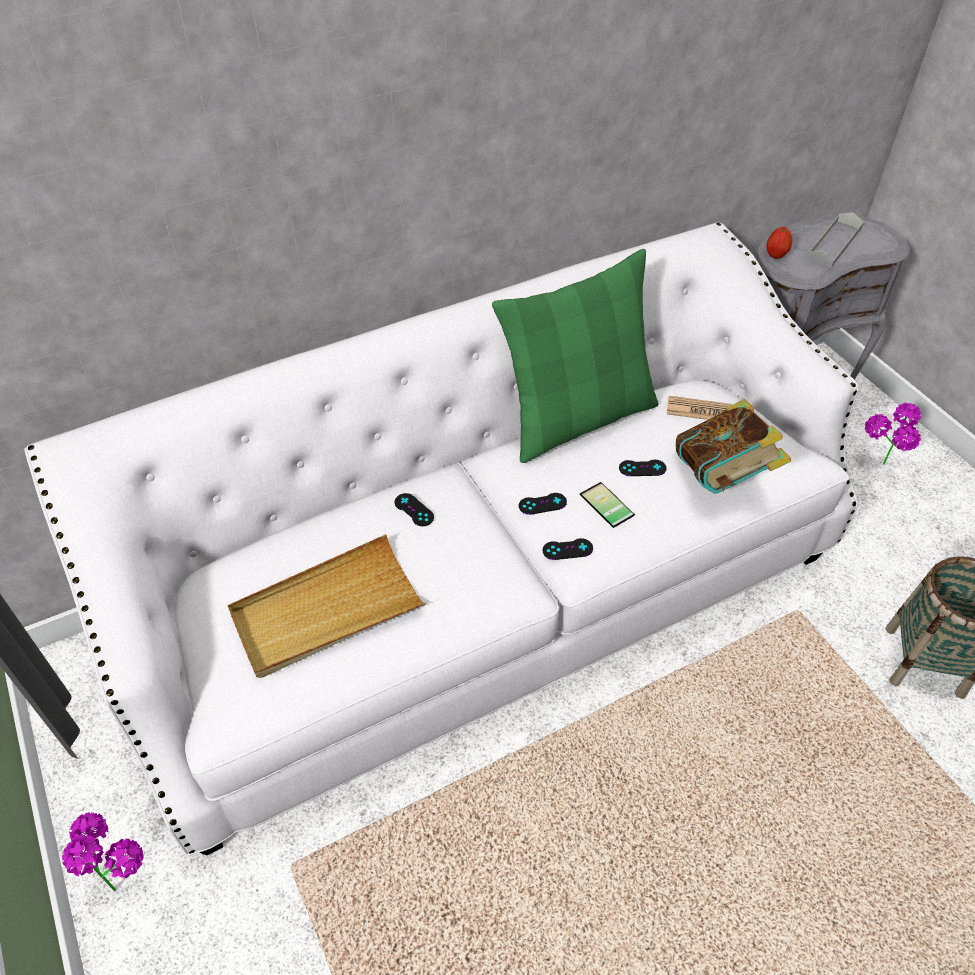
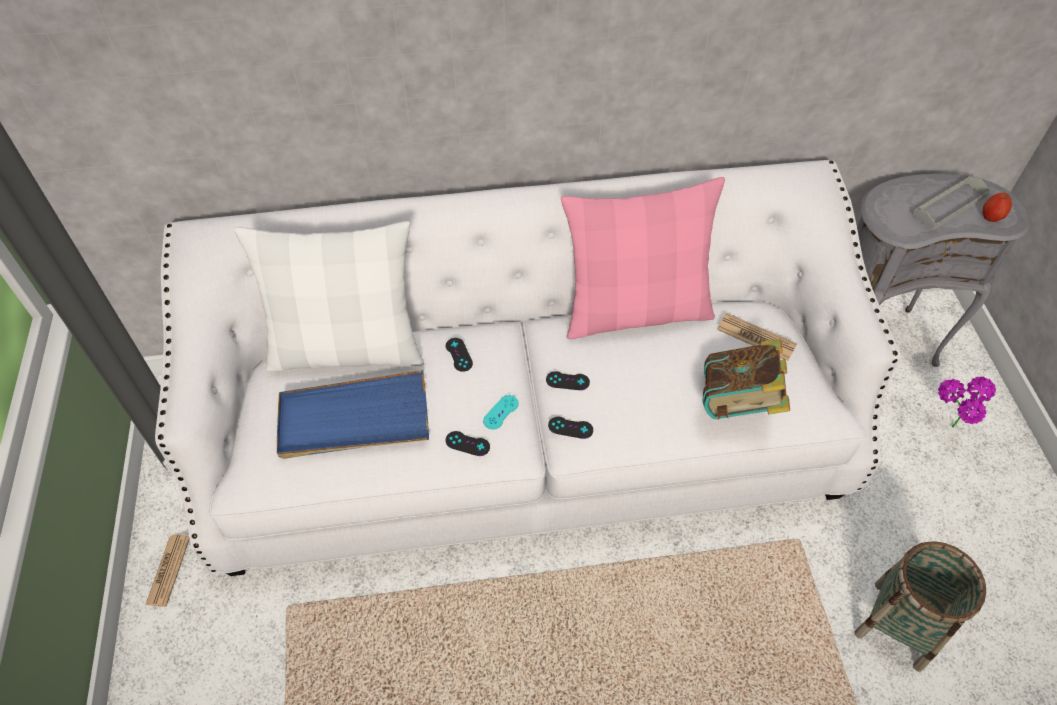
camera: 20 degrees right, 5 degrees up
potted plant [62,812,144,891] -> newspaper [145,534,190,607]
beige tray [227,534,426,678] -> blue tray [277,370,429,459]
green pillow [492,249,659,463] -> pink pillow [561,177,725,339]
phone [580,482,635,528] -> none
black game controller [619,460,667,476] -> black game controller moved to [446,431,490,456]
apple [766,227,792,258] -> apple moved to [983,193,1012,222]
none -> white pillow [234,221,424,372]
none -> turquoise game controller [483,395,519,429]

